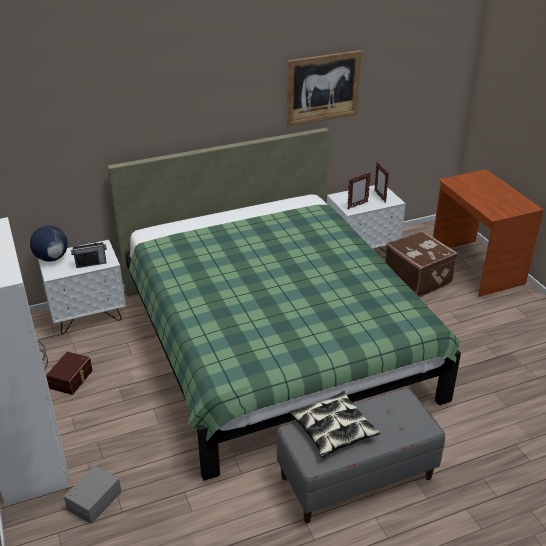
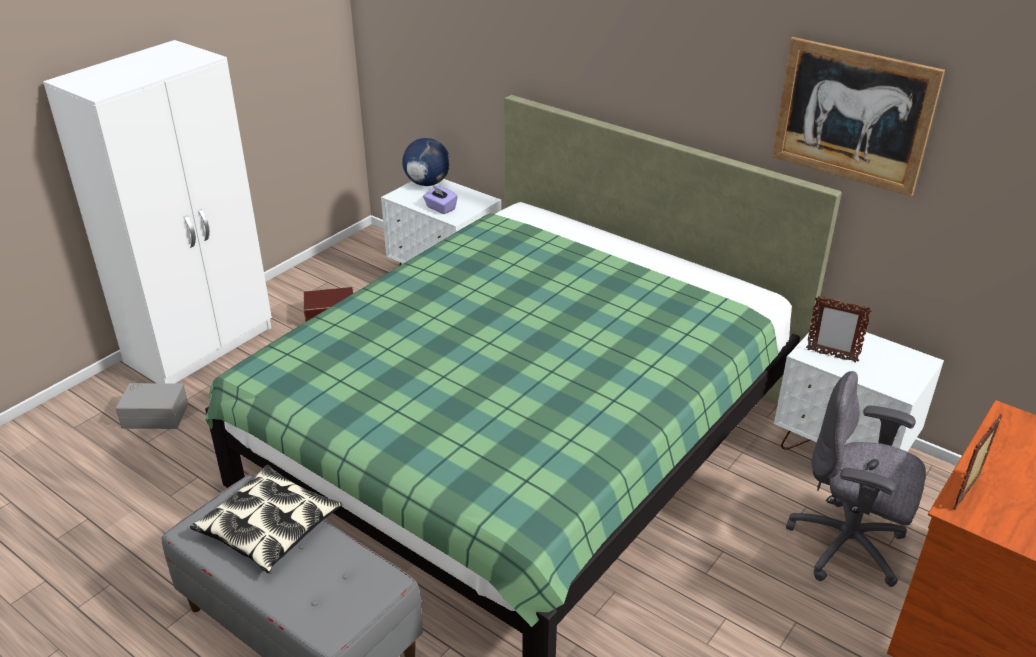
camera: 60 degrees right, 0 degrees up
radio [71,241,107,268] -> purple tissue box [423,186,458,214]
picture frame [374,162,389,202] -> picture frame moved to [953,414,1002,510]
brown suitcase [385,230,458,297] -> grey office chair [786,371,926,587]

